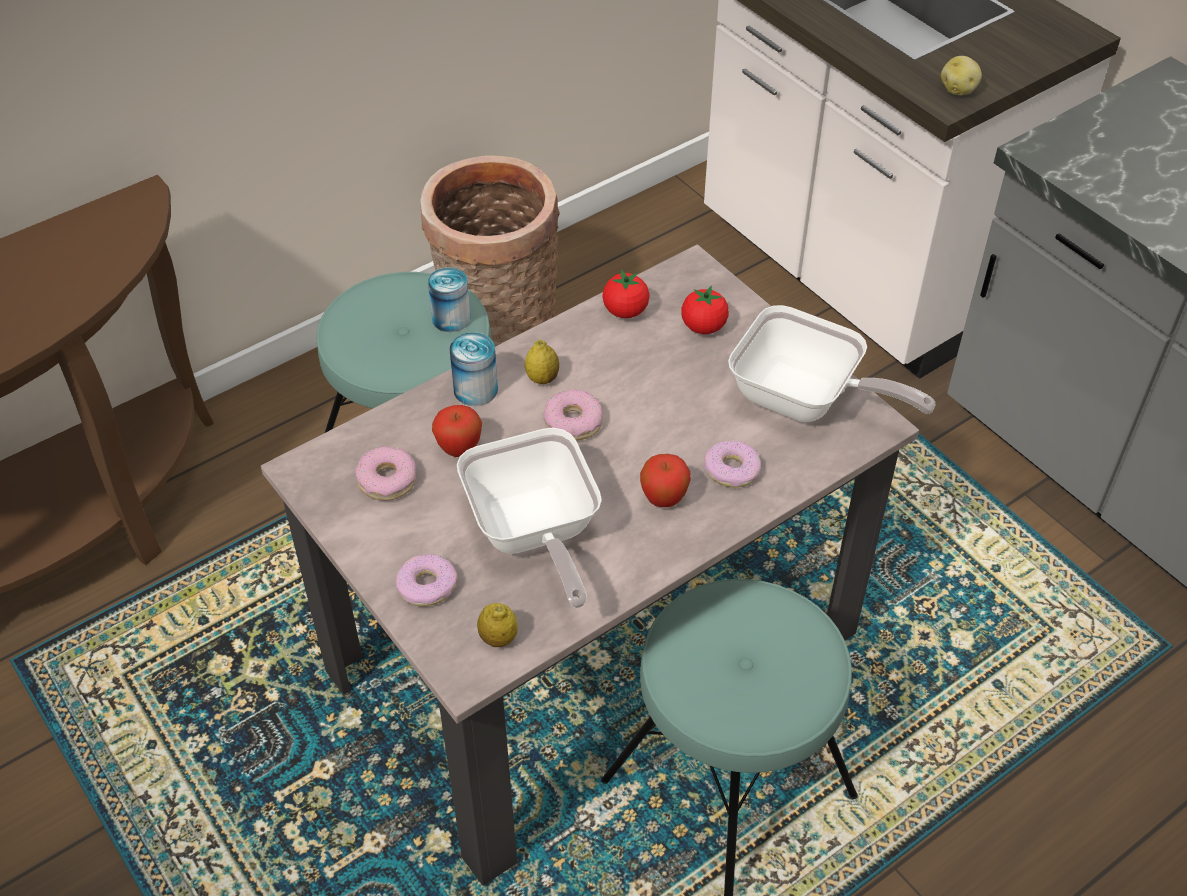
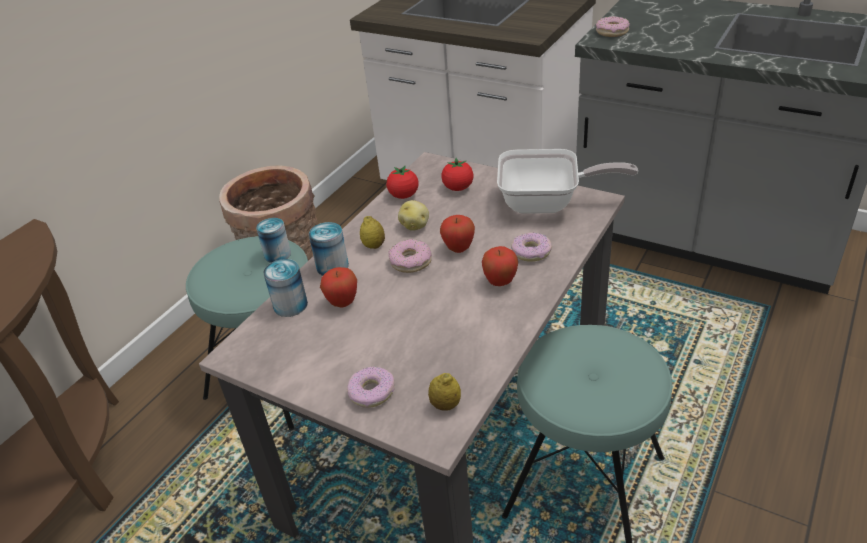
camera: 20 degrees left, 10 degrees down
donut [355,446,416,500] -> donut moved to [596,16,630,37]
frying pan [457,427,602,608] -> none
potato [941,56,982,95] -> potato moved to [398,200,429,231]
none -> can [264,259,308,317]
none -> apple [440,215,475,253]

